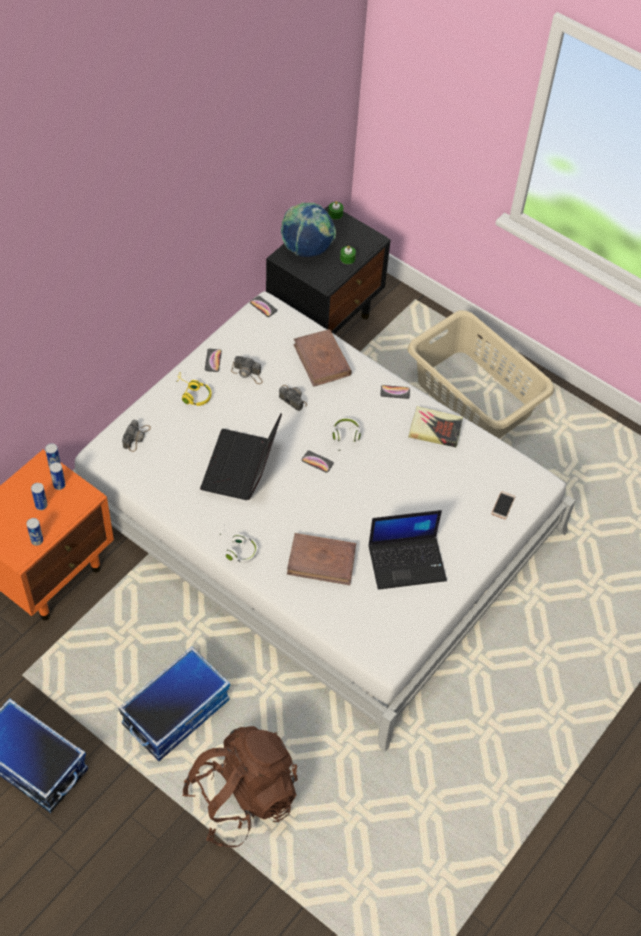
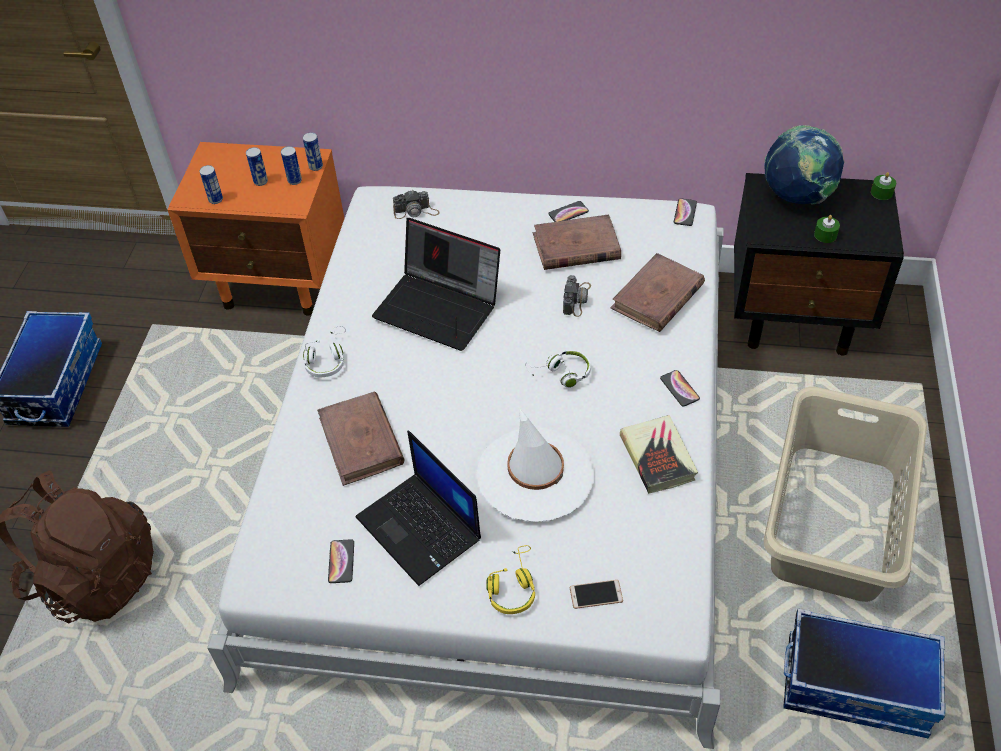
camera: 65 degrees right, 5 degrees down
storage box [118,646,230,761] -> storage box moved to [783,609,945,738]
yellow headphones [176,373,211,406] -> yellow headphones moved to [486,545,535,614]
laptop [200,413,282,500] -> laptop turned 135 degrees counterclockwise [372,218,500,351]
camera [231,356,263,384] -> brown book [533,214,621,270]
phone [302,451,334,473] -> phone moved to [328,539,354,583]
none -> white hat [477,408,594,522]

